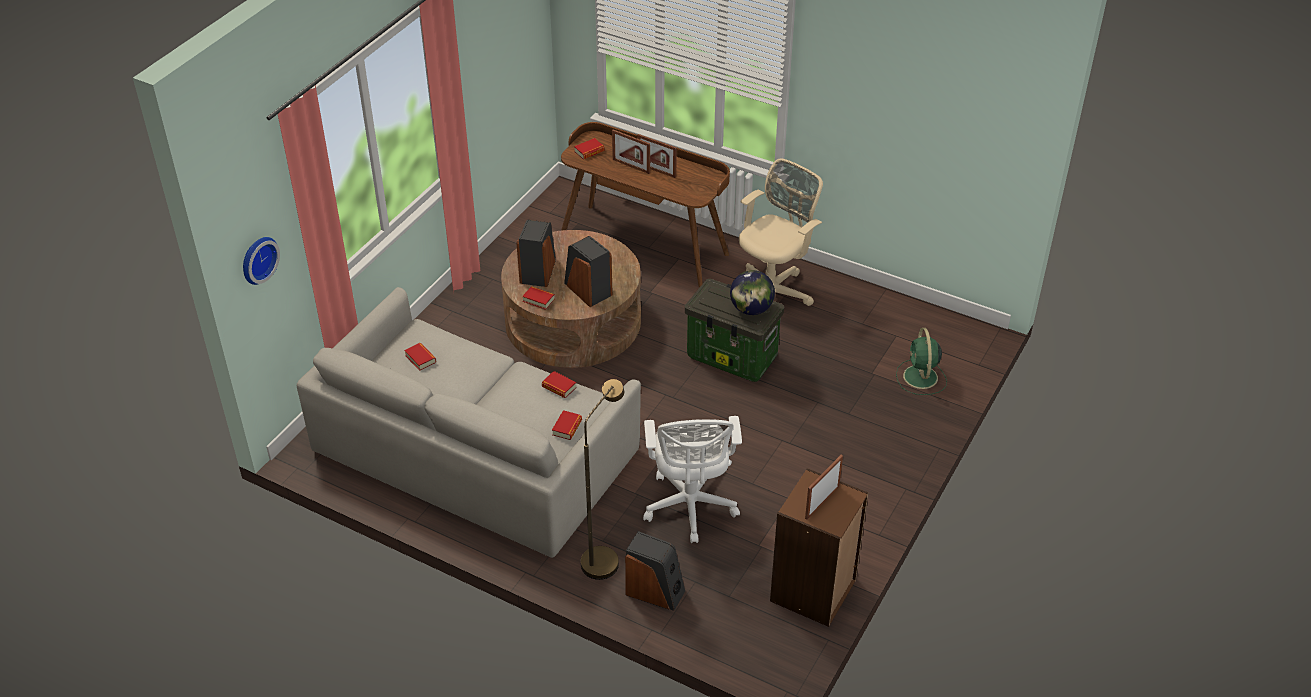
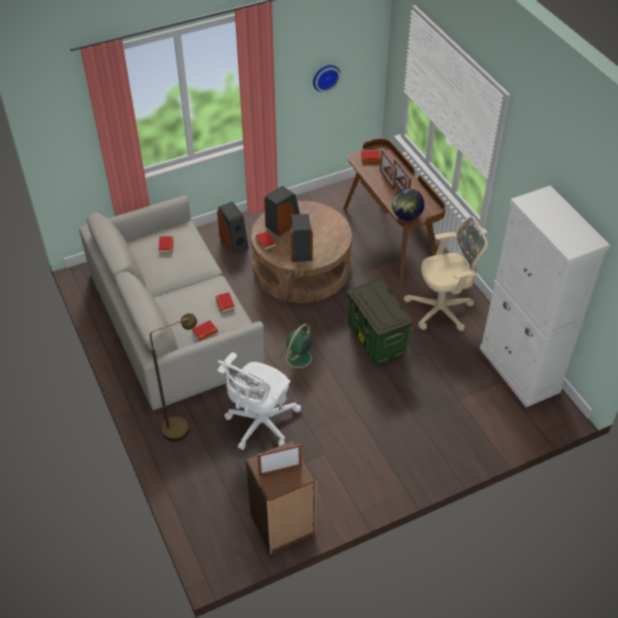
camera: 35 degrees right, 5 degrees up
wall clock [243,237,280,285] -> wall clock moved to [313,65,341,92]
speaker [625,531,685,611] -> speaker moved to [217,202,249,254]
globe [730,270,775,315] -> globe moved to [392,188,425,221]
green fan [896,328,947,395] -> green fan moved to [280,324,316,374]
none -> white cabinet [480,185,610,407]

